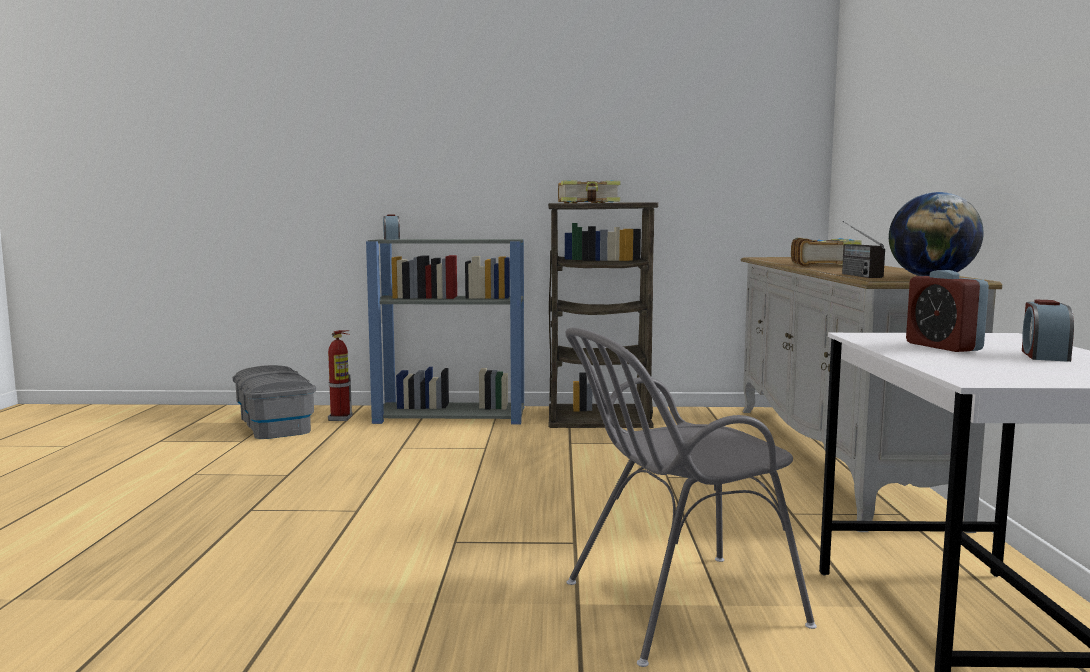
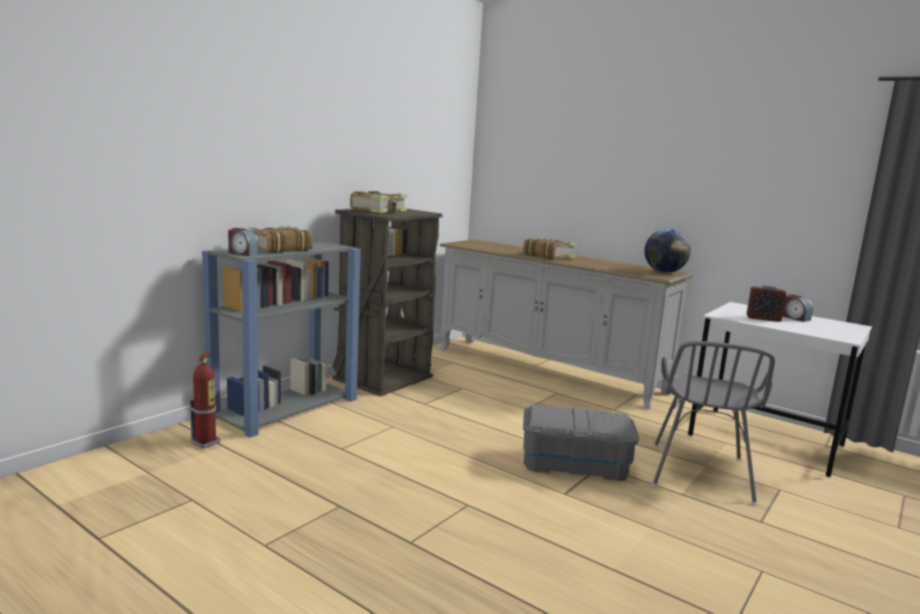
camera: 55 degrees left, 5 degrees up
grey storage box [232,365,316,439] -> grey storage box moved to [523,405,639,481]
radio [842,221,885,278] -> none
none -> book [243,226,313,253]

